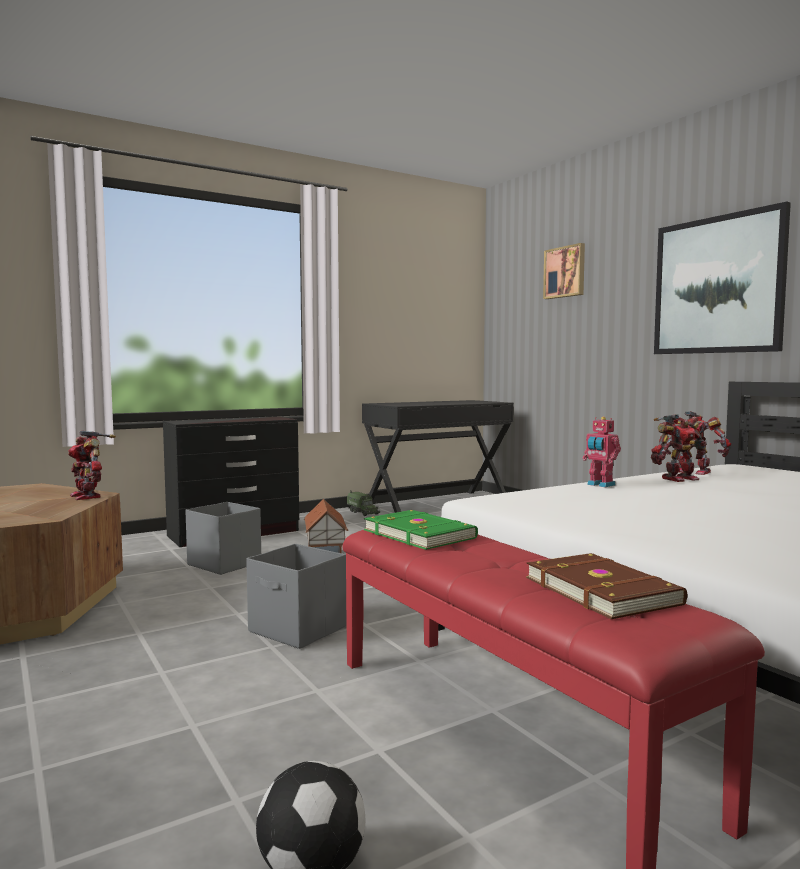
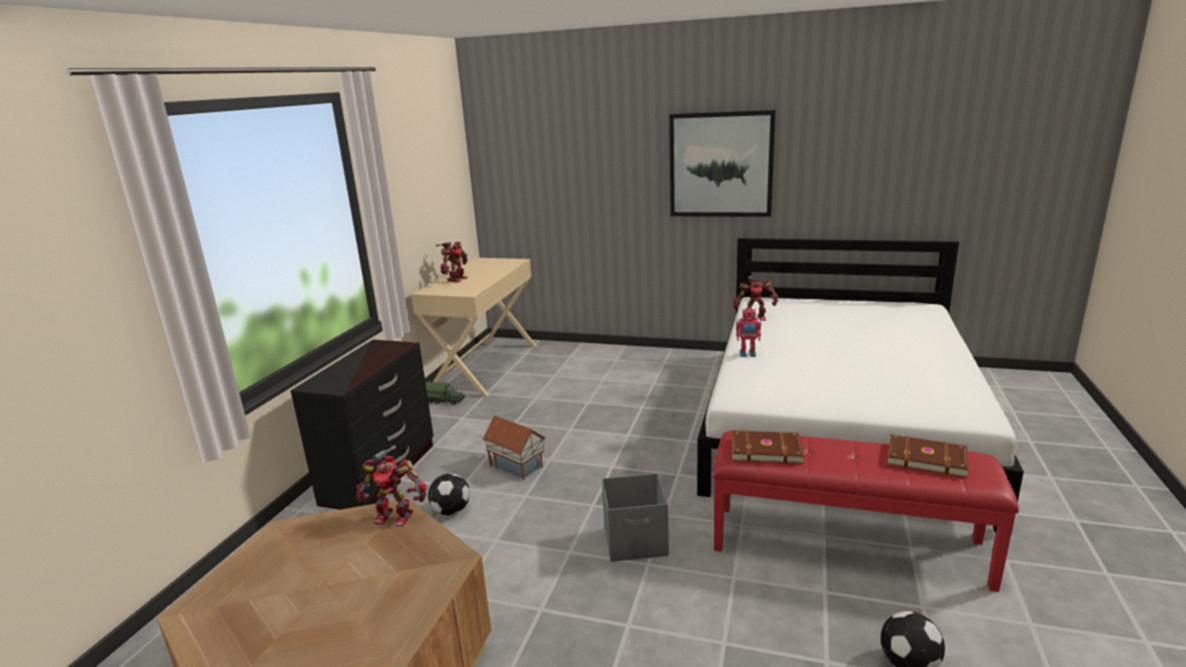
camera: 40 degrees left, 15 degrees up
grey storage box [185,502,261,575] -> football [428,473,470,515]
black desk [362,400,514,513] -> beige desk [411,258,537,396]
green book [364,510,478,550] -> brown book [732,431,804,464]
picture [543,243,585,299] -> none
toy robot [651,414,707,482] -> toy robot moved to [435,242,468,282]

